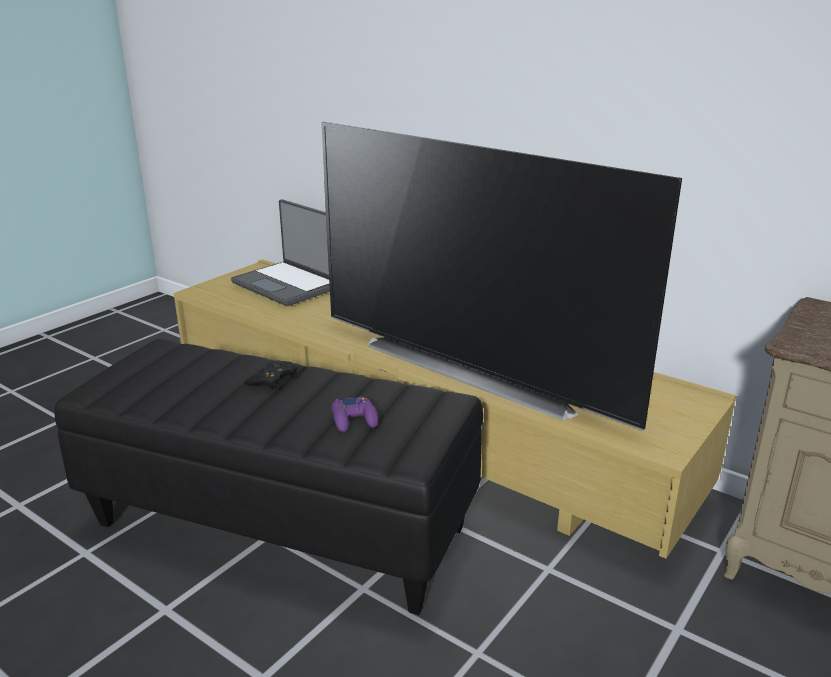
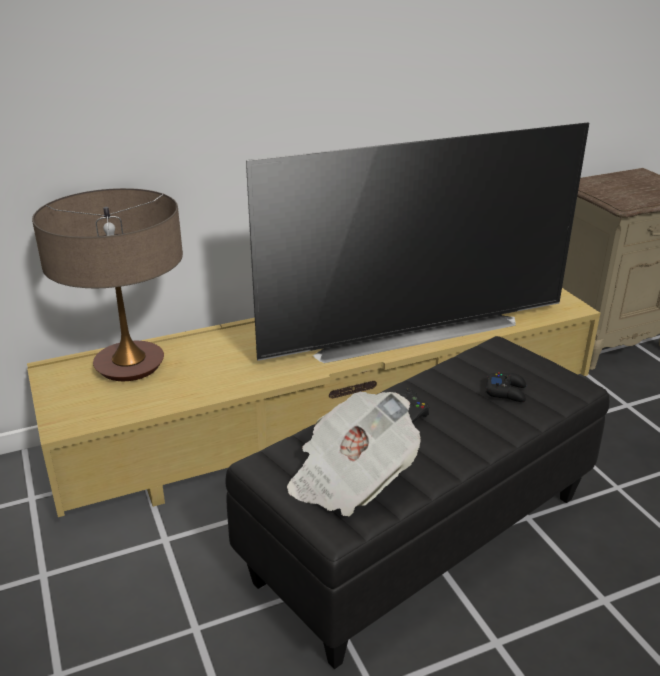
camera: 60 degrees left, 5 degrees up
laptop [231,199,330,306] -> table lamp [32,188,183,381]
purple game controller [332,397,378,432] -> black game controller [486,372,526,402]
none -> newspaper [287,391,421,516]

